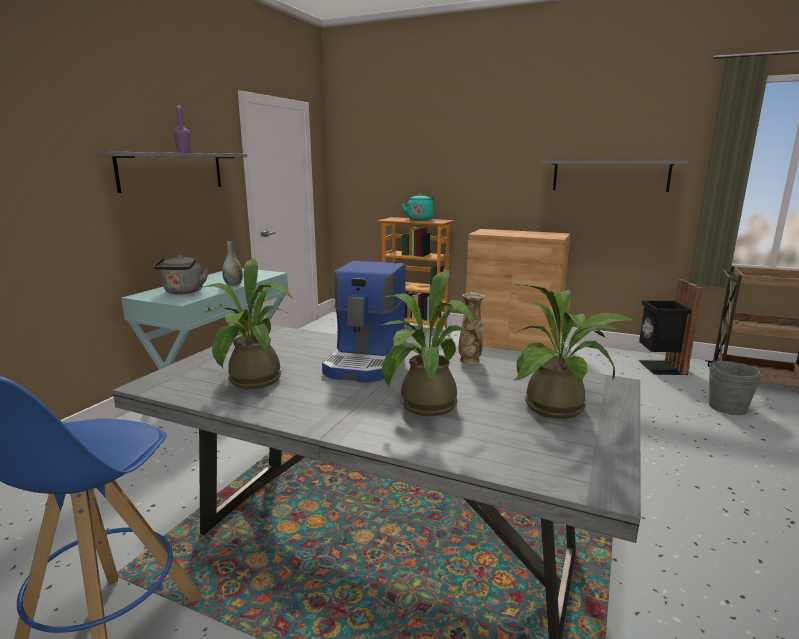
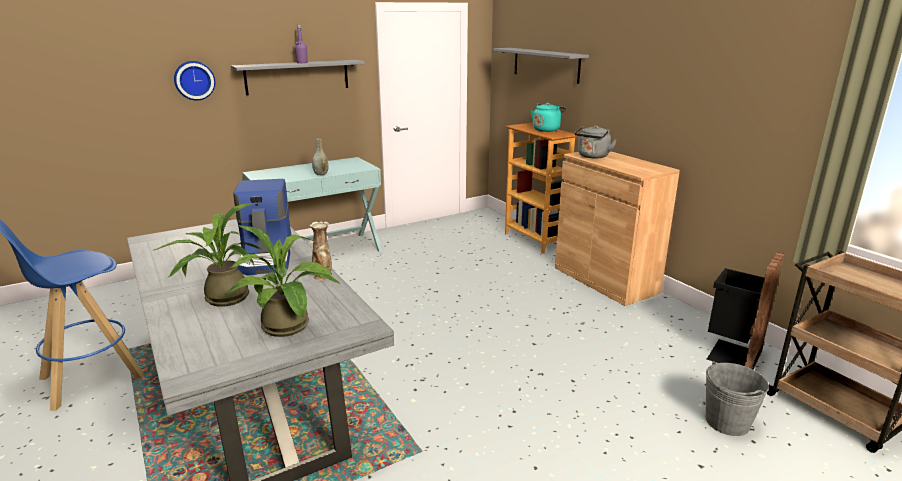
camera: 35 degrees right, 5 degrees up
grey kettle [154,255,209,294] -> grey kettle moved to [574,125,617,158]
potted plant [198,258,293,389] -> none
coffee machine [322,261,406,383] -> coffee machine turned 60 degrees counterclockwise [233,179,291,275]
grey shelf [541,161,688,192] -> grey shelf moved to [493,48,589,84]
none -> wall clock [174,61,215,100]

